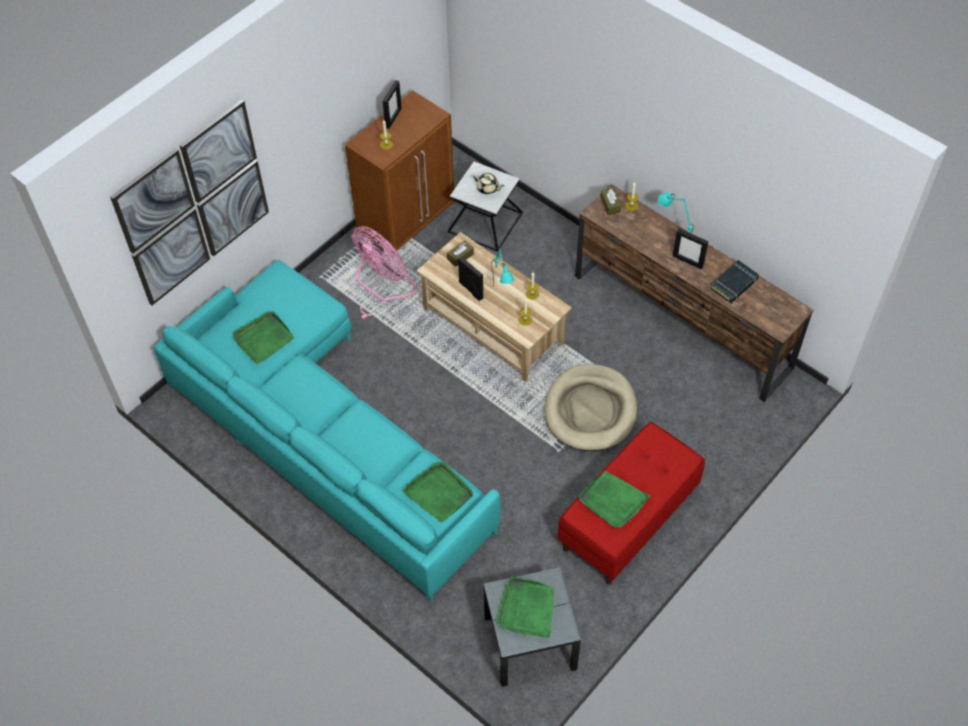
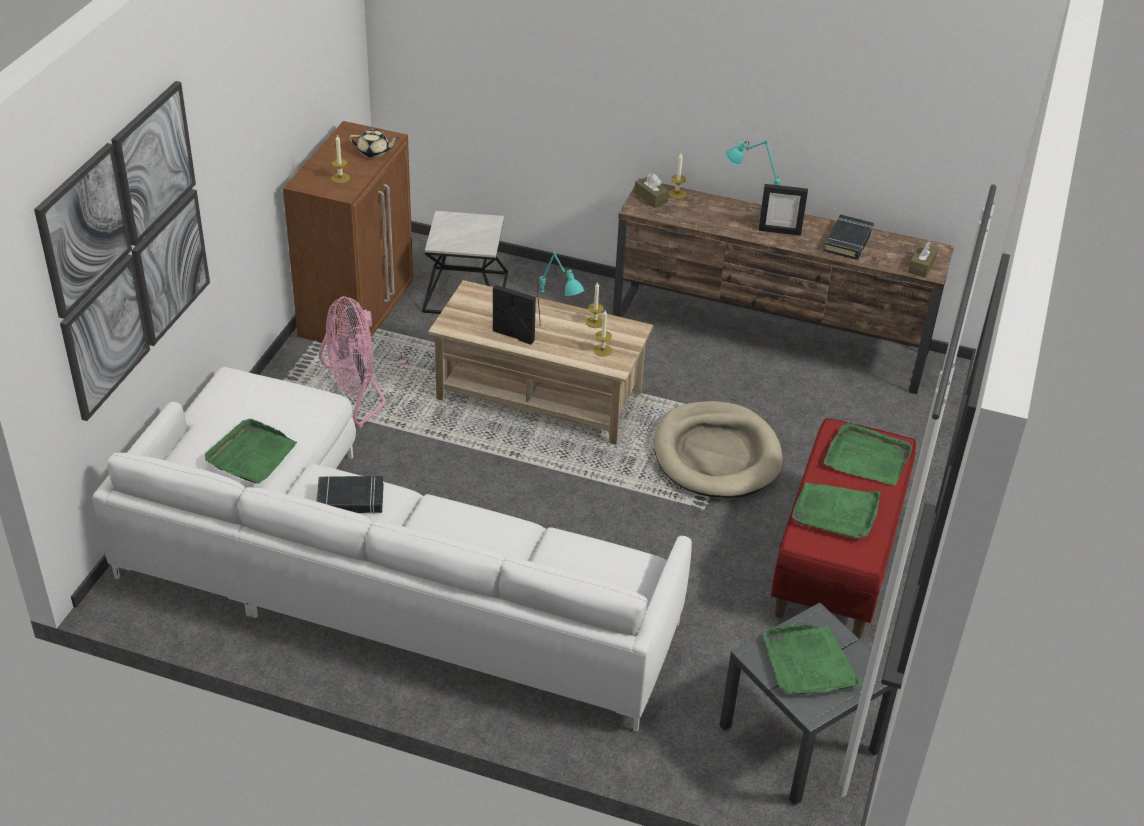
camera: 25 degrees left, 15 degrees down
turquoise sofa [154,260,501,602] -> white sofa [93,367,692,732]
pink fan [351,226,417,319] -> pink fan turned 135 degrees counterclockwise [319,296,408,428]
picture frame [383,80,402,129] -> none
green tray [402,461,473,523] -> green tray moved to [824,422,912,485]
brown tissue box [447,241,474,267] -> brown tissue box moved to [908,242,938,278]
beige teapot [473,173,504,194] -> beige teapot moved to [349,129,400,158]
none -> black book [316,476,384,514]

